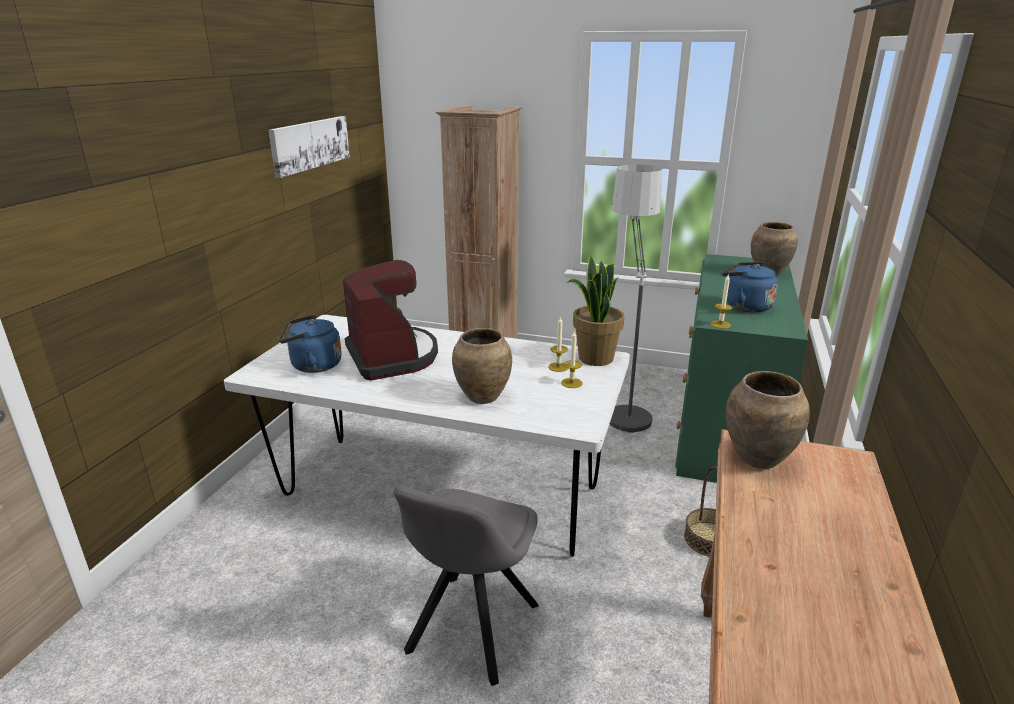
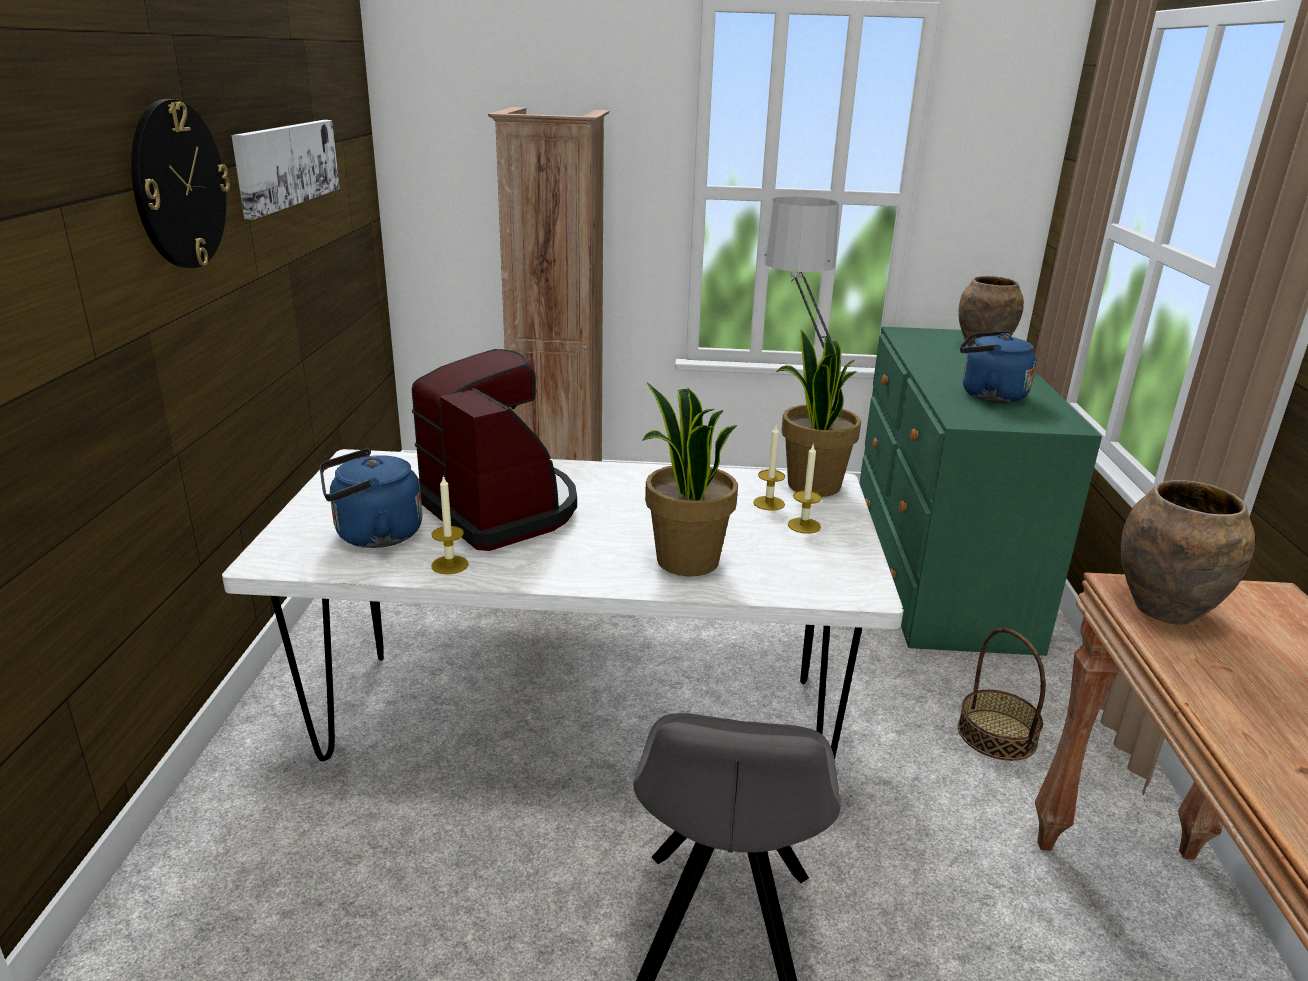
camera: 15 degrees left, 0 degrees up
brown vase [452,328,512,404] -> potted plant [642,382,738,576]
candle [711,275,732,329] -> candle moved to [431,475,469,574]
none -> wall clock [131,99,230,268]

